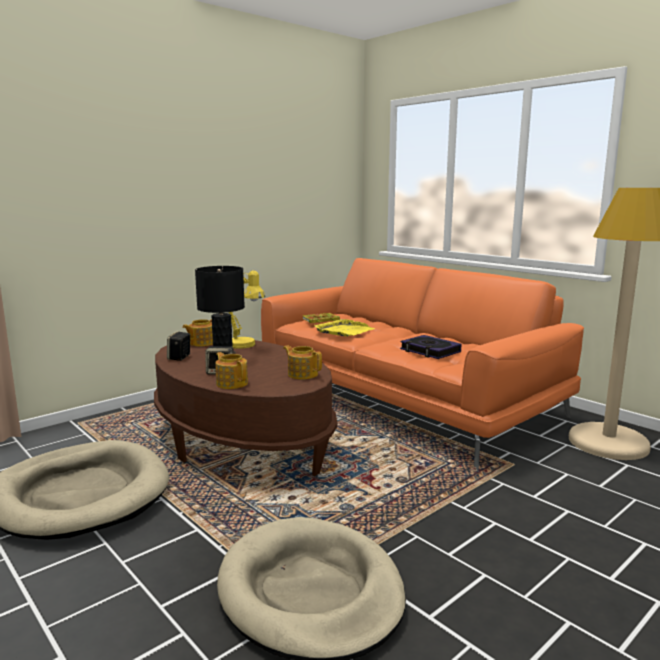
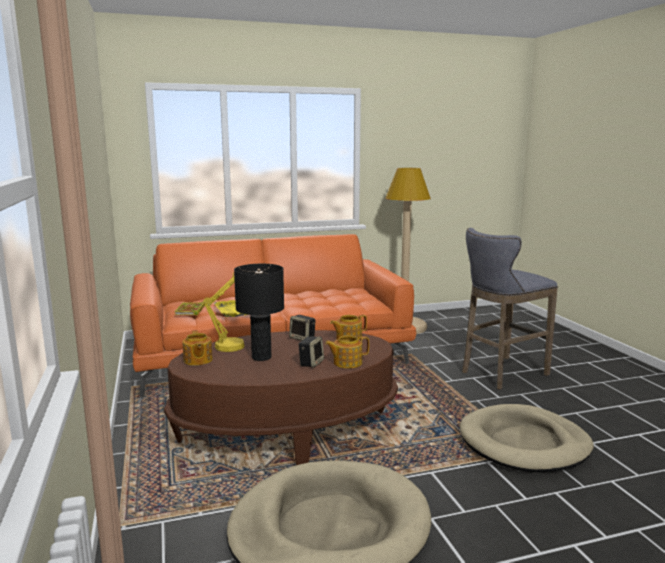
camera: 65 degrees left, 0 degrees up
speaker [167,331,191,361] -> speaker moved to [289,315,315,341]
book [400,335,462,359] -> none
none -> grey stool [462,228,558,390]

